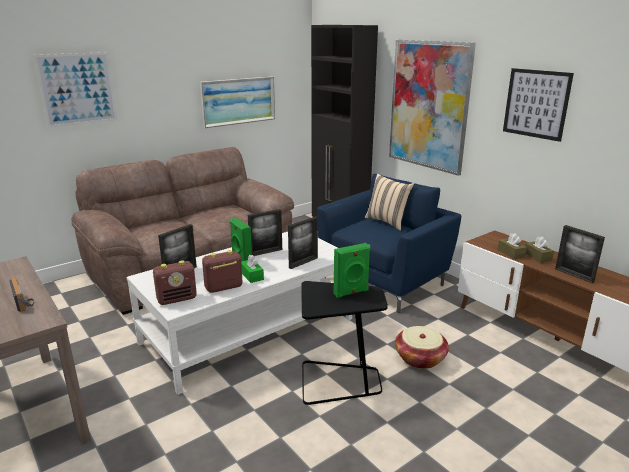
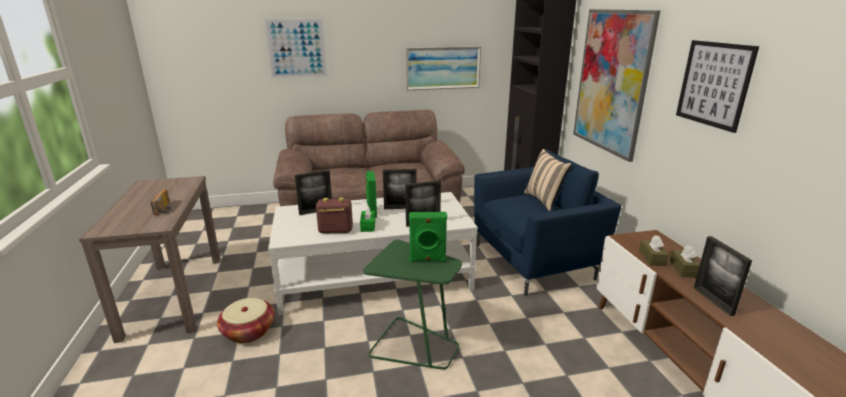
camera: 25 degrees right, 0 degrees up
radio [153,261,197,305] -> none
black side table [301,281,388,405] -> green side table [363,240,462,370]
basket [395,326,449,369] -> basket moved to [217,298,275,343]

